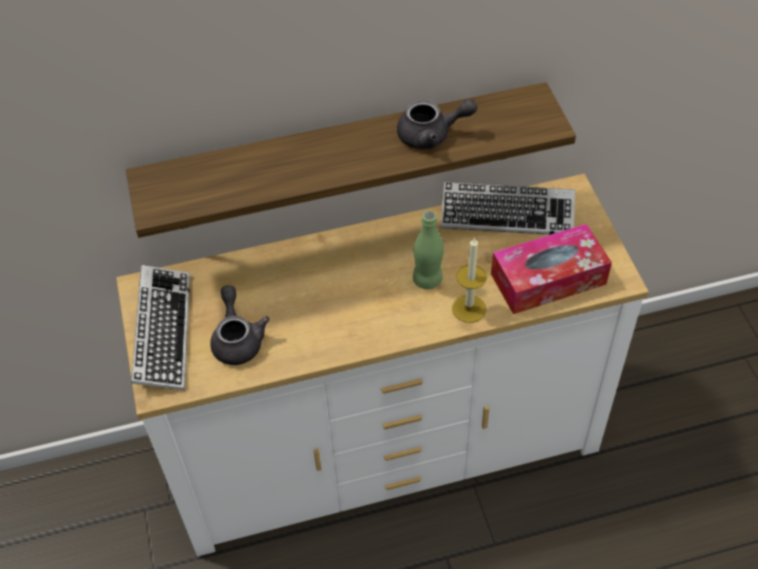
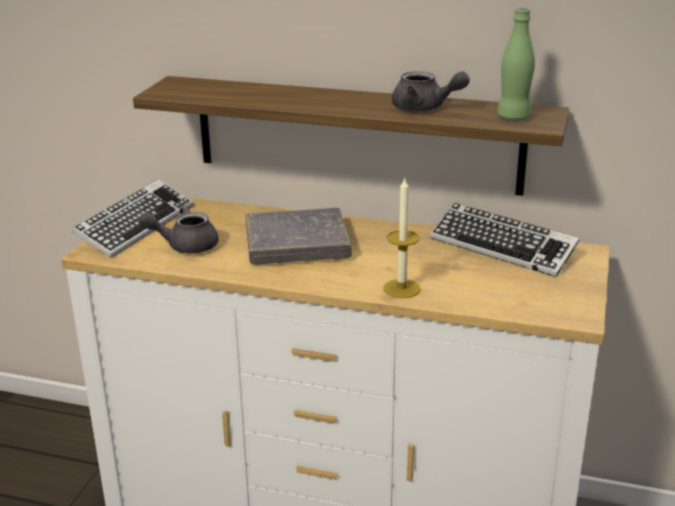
camera: 30 degrees right, 25 degrees down
grey teapot [210,285,270,365] -> grey teapot turned 120 degrees counterclockwise [139,205,219,253]
green bottle [413,211,444,289] -> green bottle moved to [497,8,535,120]
tissue box [491,224,612,314] -> none
none -> grey book [246,208,352,265]

